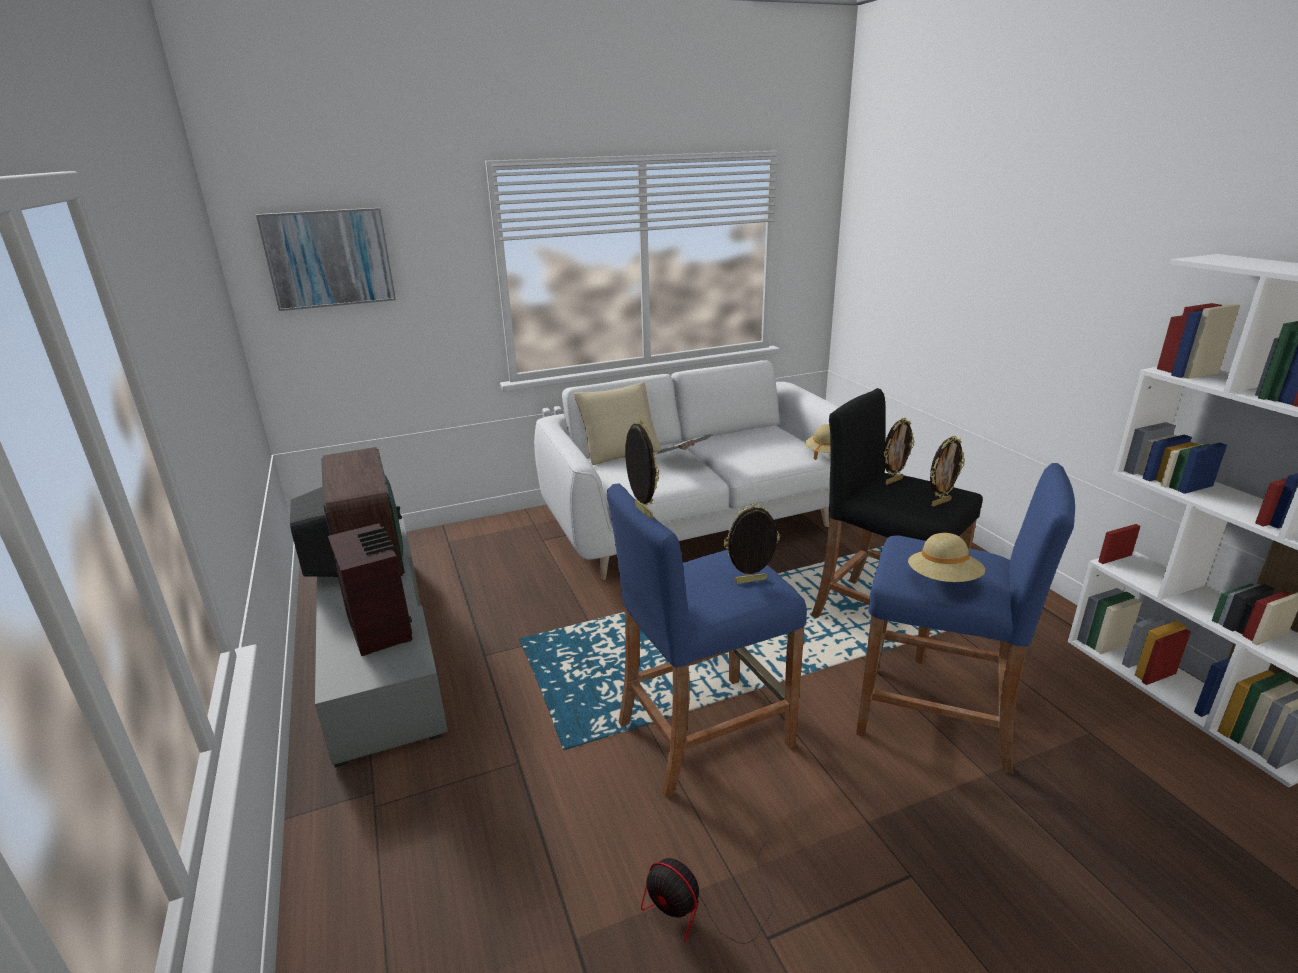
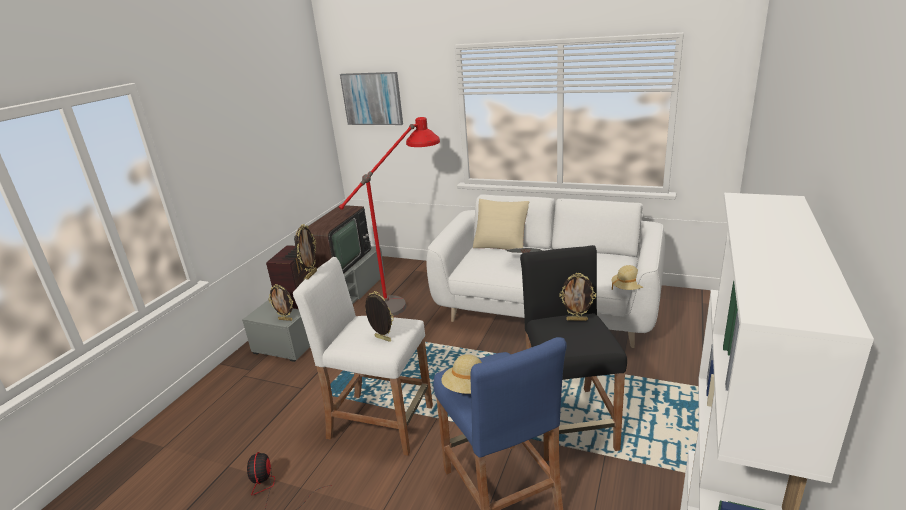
camera: 45 degrees right, 0 degrees up
blue stool [607,483,807,798] -> white stool [293,257,433,456]
picture frame [930,436,965,507] -> picture frame moved to [268,284,293,321]
none -> red floor lamp [339,117,440,316]

